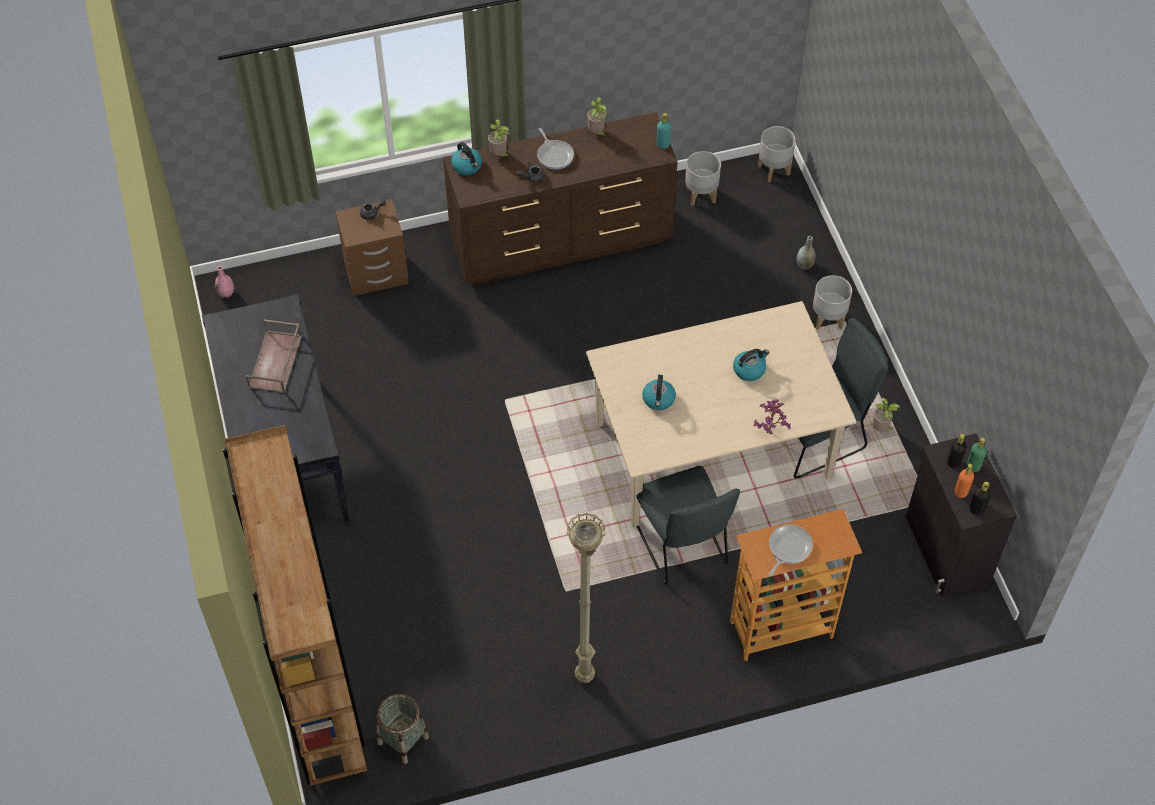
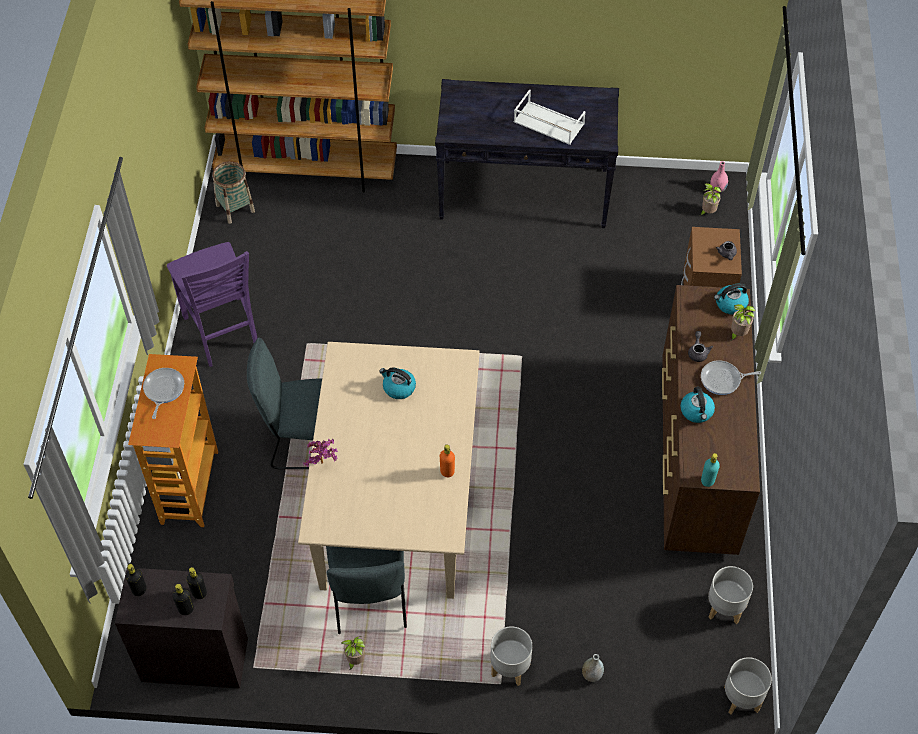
camera: 110 degrees right, 0 degrees up
brown tray [246,319,302,393] -> white tray [514,89,585,145]
beige floor lamp [567,512,606,683] -> purple chair [167,242,257,367]
potted plant [587,97,607,137] -> potted plant moved to [700,183,721,216]
kettle [733,349,769,381] -> kettle moved to [680,387,715,423]
frying pan [769,525,813,576] -> frying pan turned 135 degrees counterclockwise [143,368,184,419]
orange bottle [955,464,974,498] -> orange bottle moved to [440,445,455,477]
green bottle [967,437,987,472] -> black bottle [173,584,194,615]

